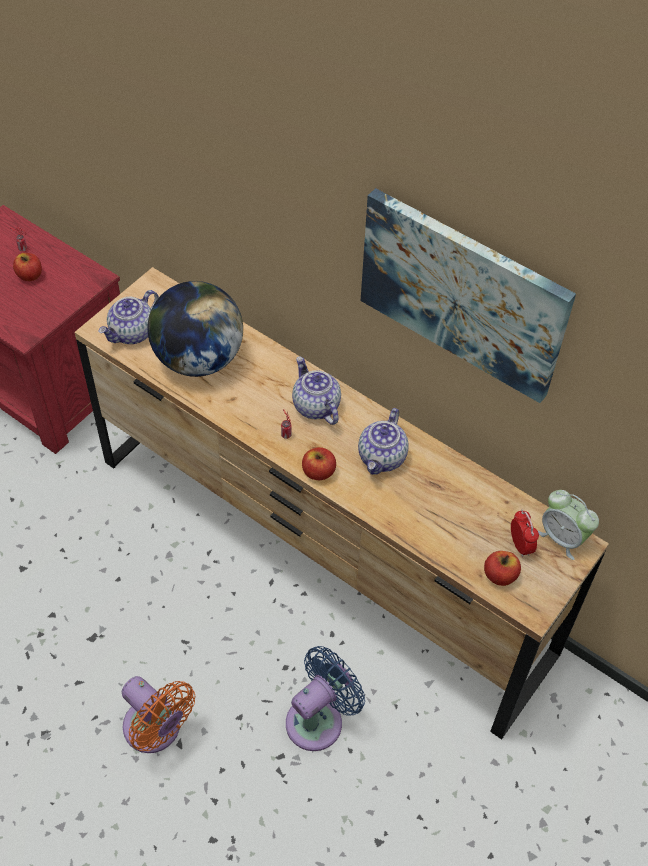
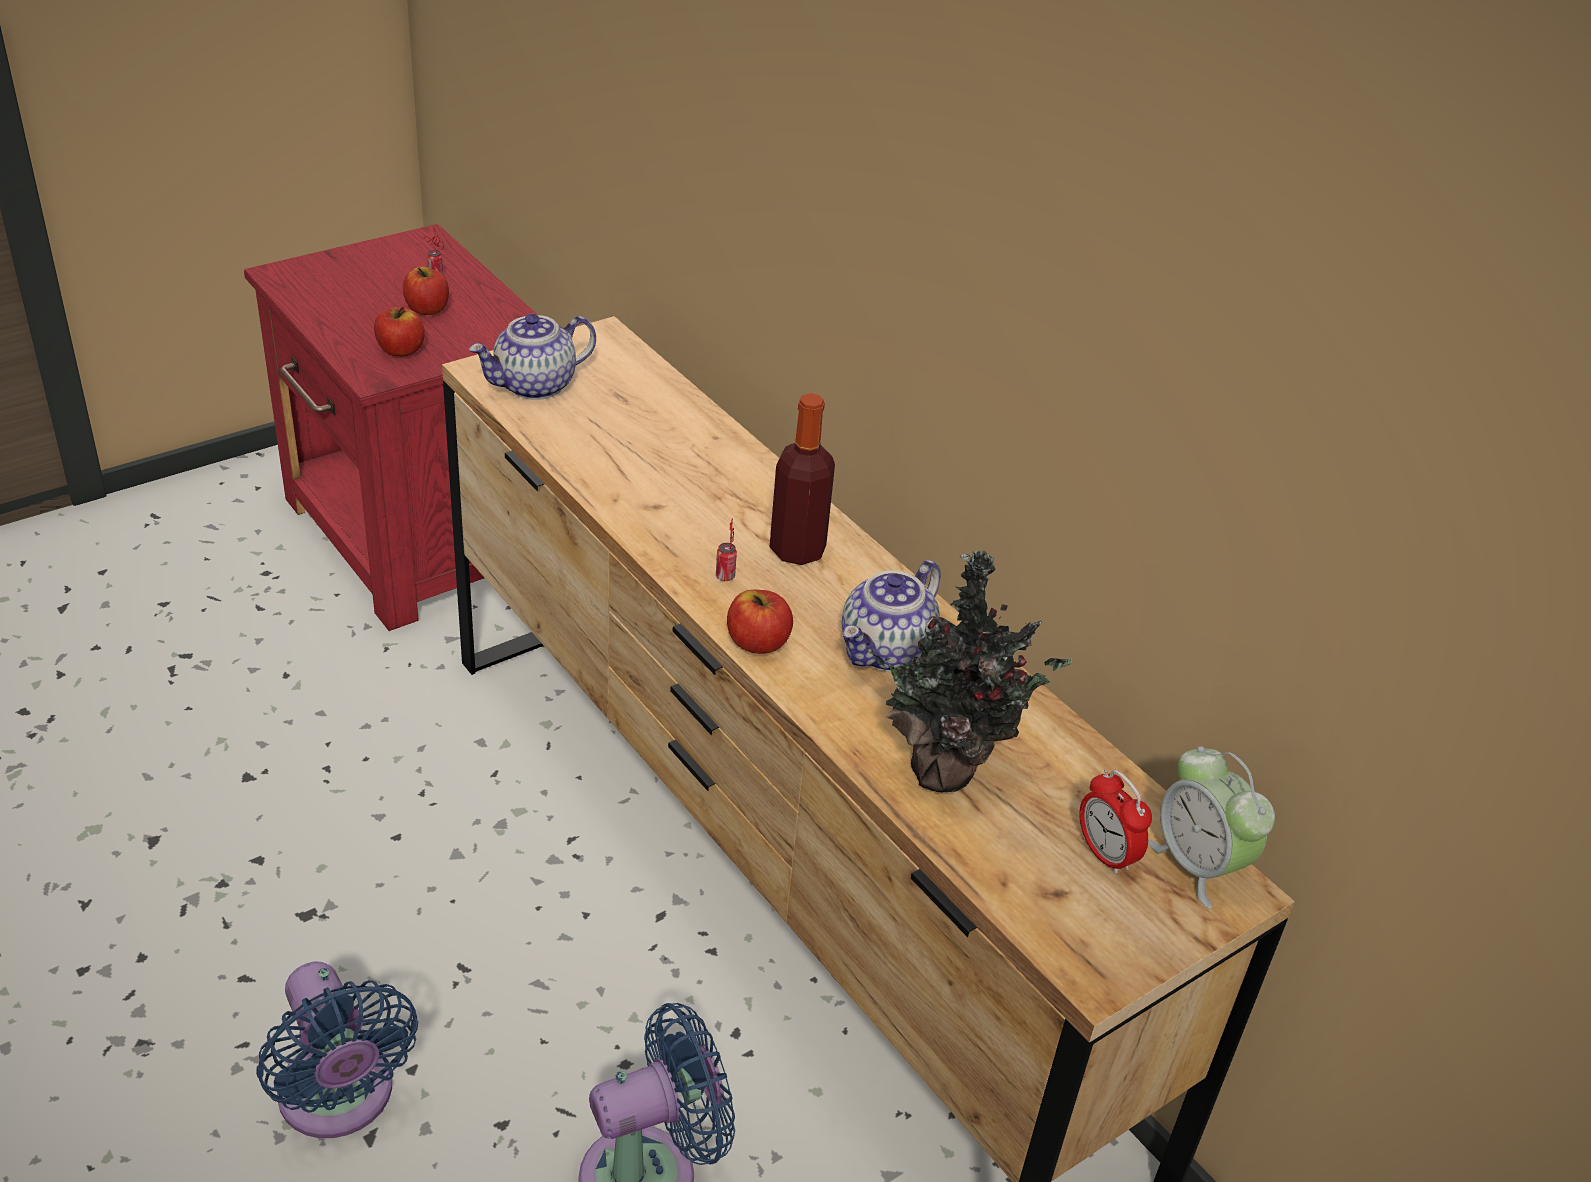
camera: 15 degrees right, 15 degrees down
orange fan [122,676,195,753] -> blue fan [256,961,418,1138]
globe [147,281,243,377] -> none
teapot [292,356,341,425] -> bottle [770,393,835,565]
picture [361,188,576,403] -> none
apple [484,551,521,586] -> apple moved to [374,306,425,357]
alarm clock [511,510,539,557] -> alarm clock turned 150 degrees clockwise [1079,769,1152,875]
none -> potted plant [867,551,1072,792]

